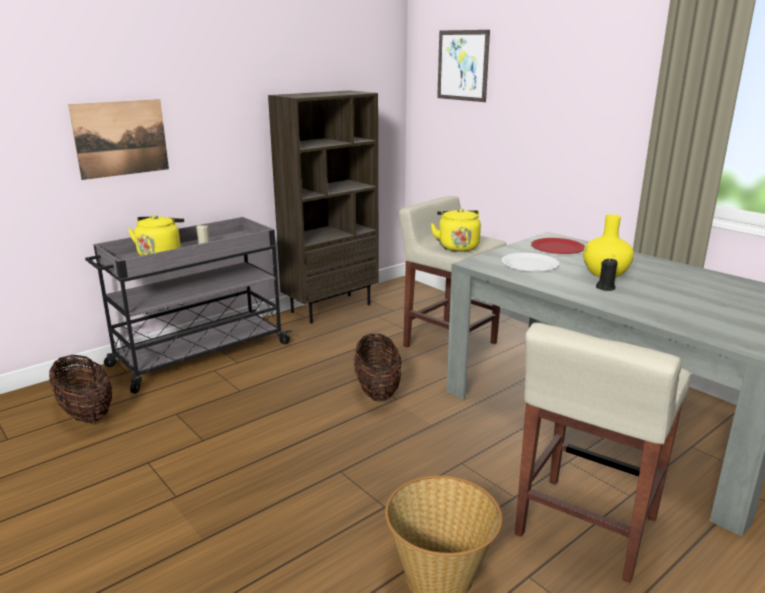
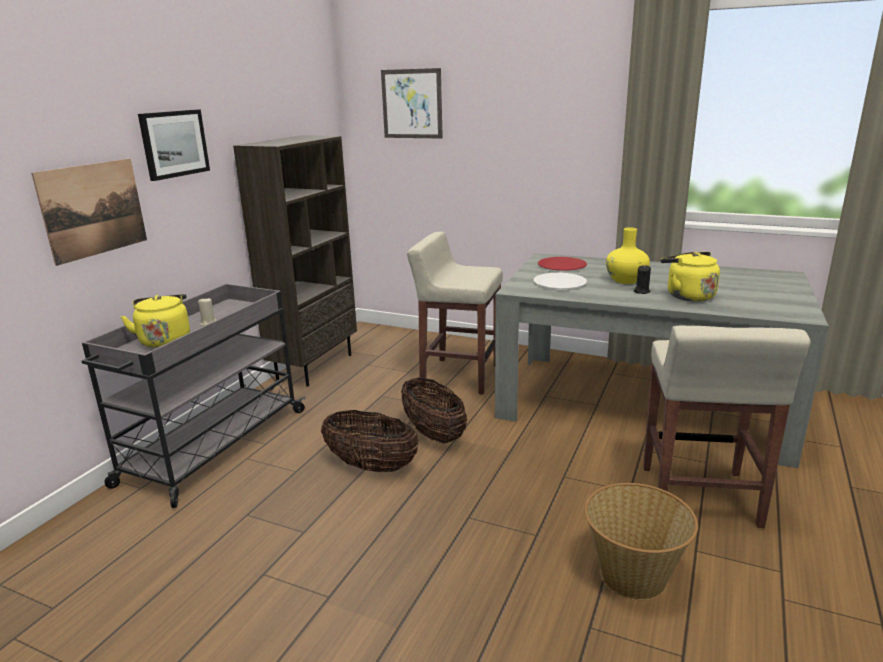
camera: 25 degrees left, 0 degrees up
basket [49,355,112,423] -> basket moved to [321,410,419,472]
yellow kettle [430,208,481,252] -> yellow kettle moved to [661,252,720,302]
none -> picture [138,109,210,181]

